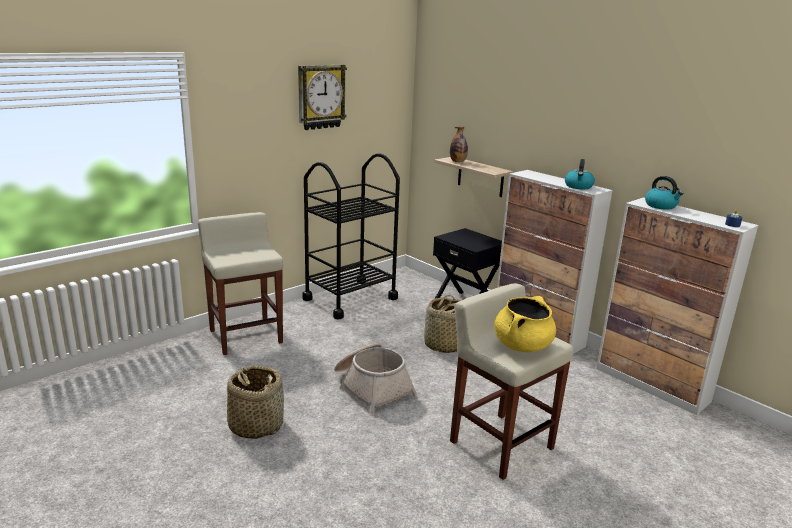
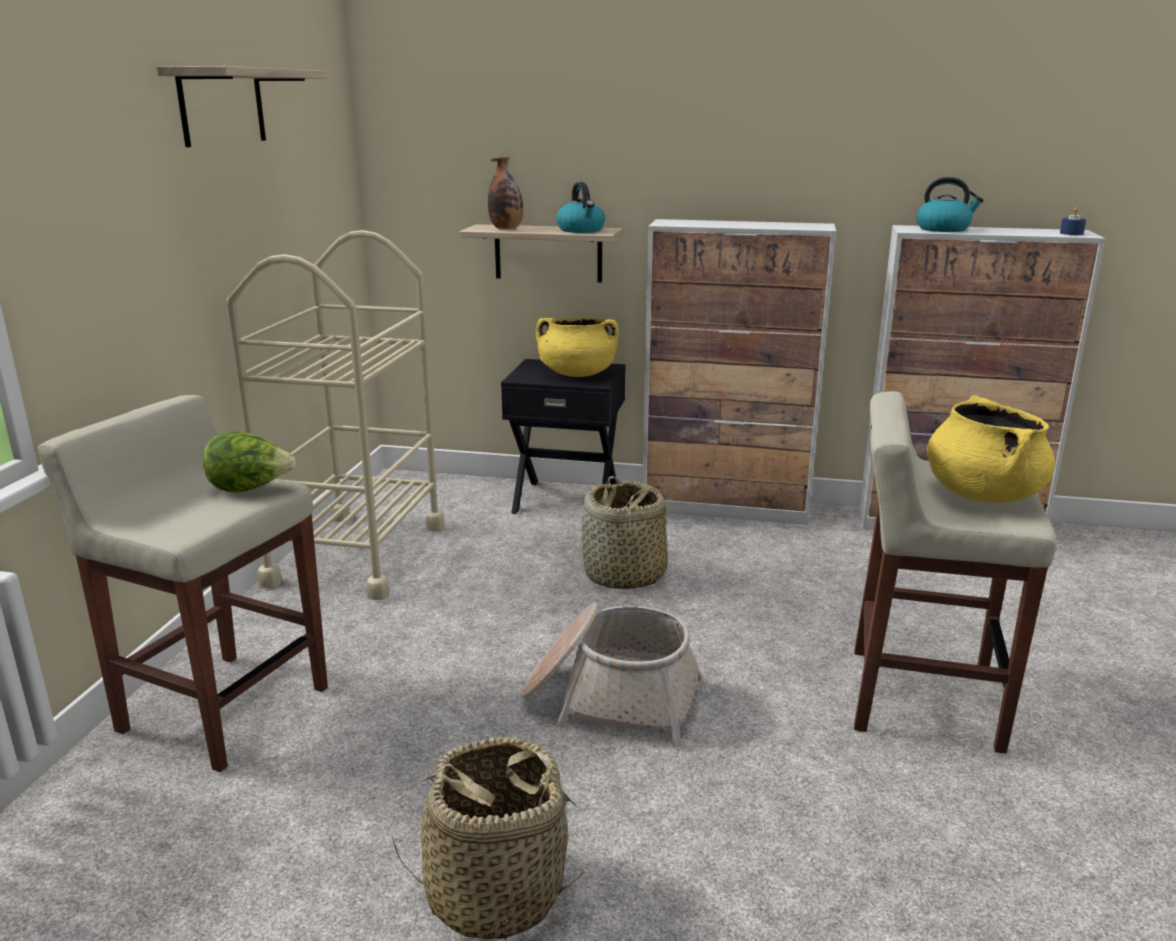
camera: 35 degrees left, 0 degrees up
wall clock [298,65,347,130] -> shelf [156,66,328,147]
black cart [302,153,400,319] -> beige cart [226,230,445,600]
kettle [565,159,595,189] -> kettle moved to [556,182,605,233]
none -> lettuce [203,432,296,492]
none -> yellow cooking pot [536,318,619,377]

